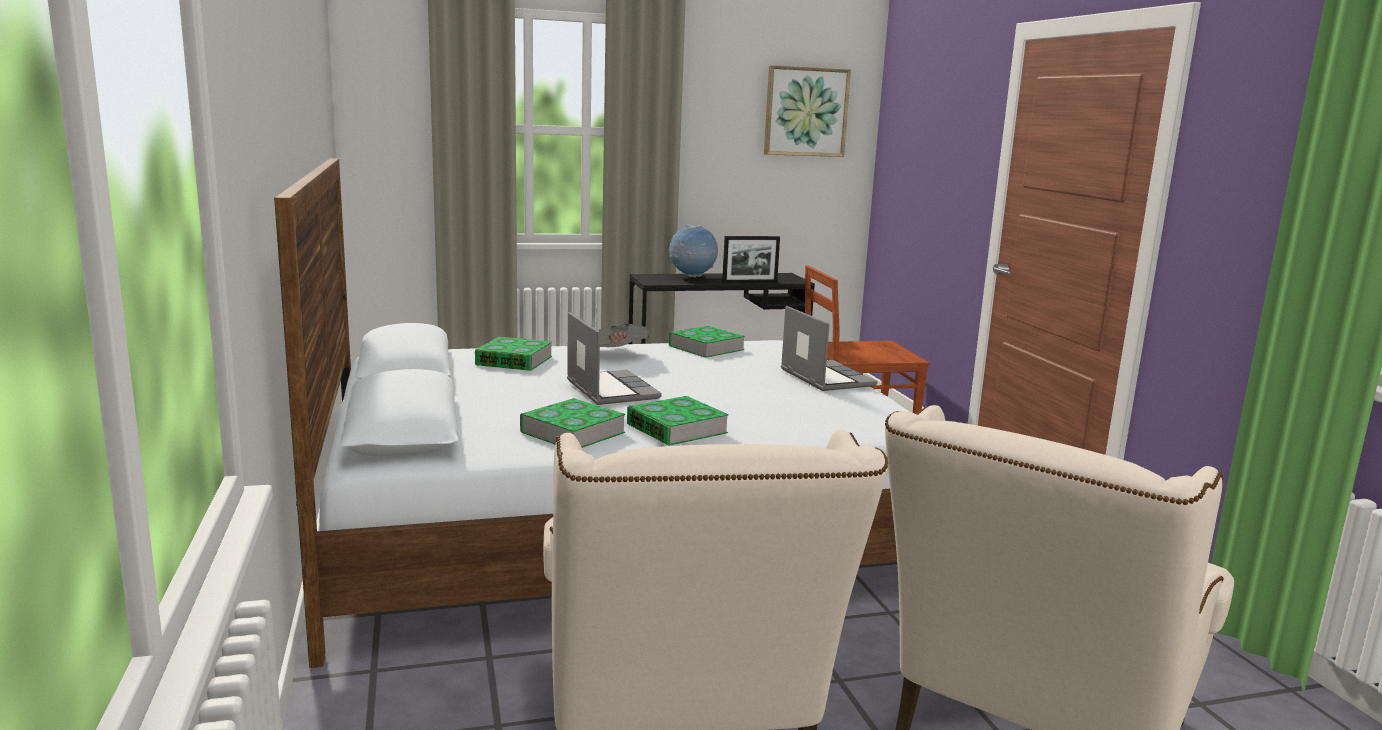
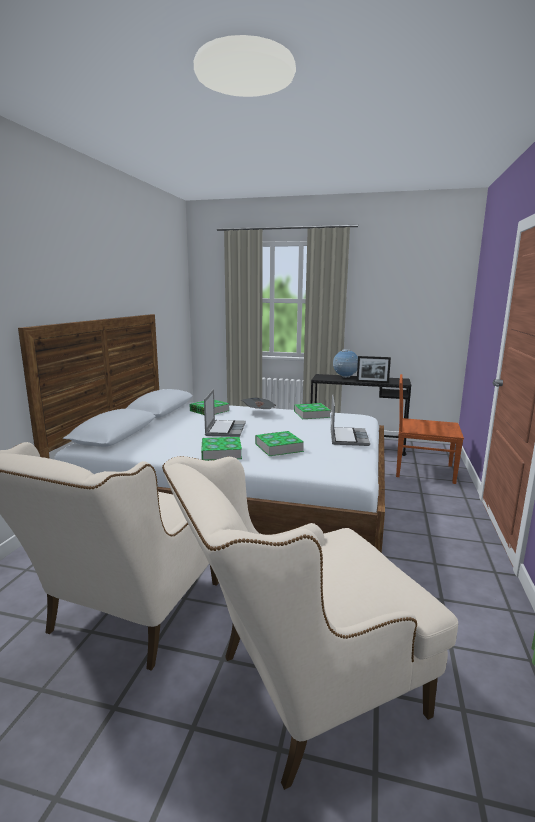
camera: 30 degrees right, 0 degrees up
book [520,398,626,448] -> book moved to [255,431,304,456]
picture [764,65,851,157] -> none

